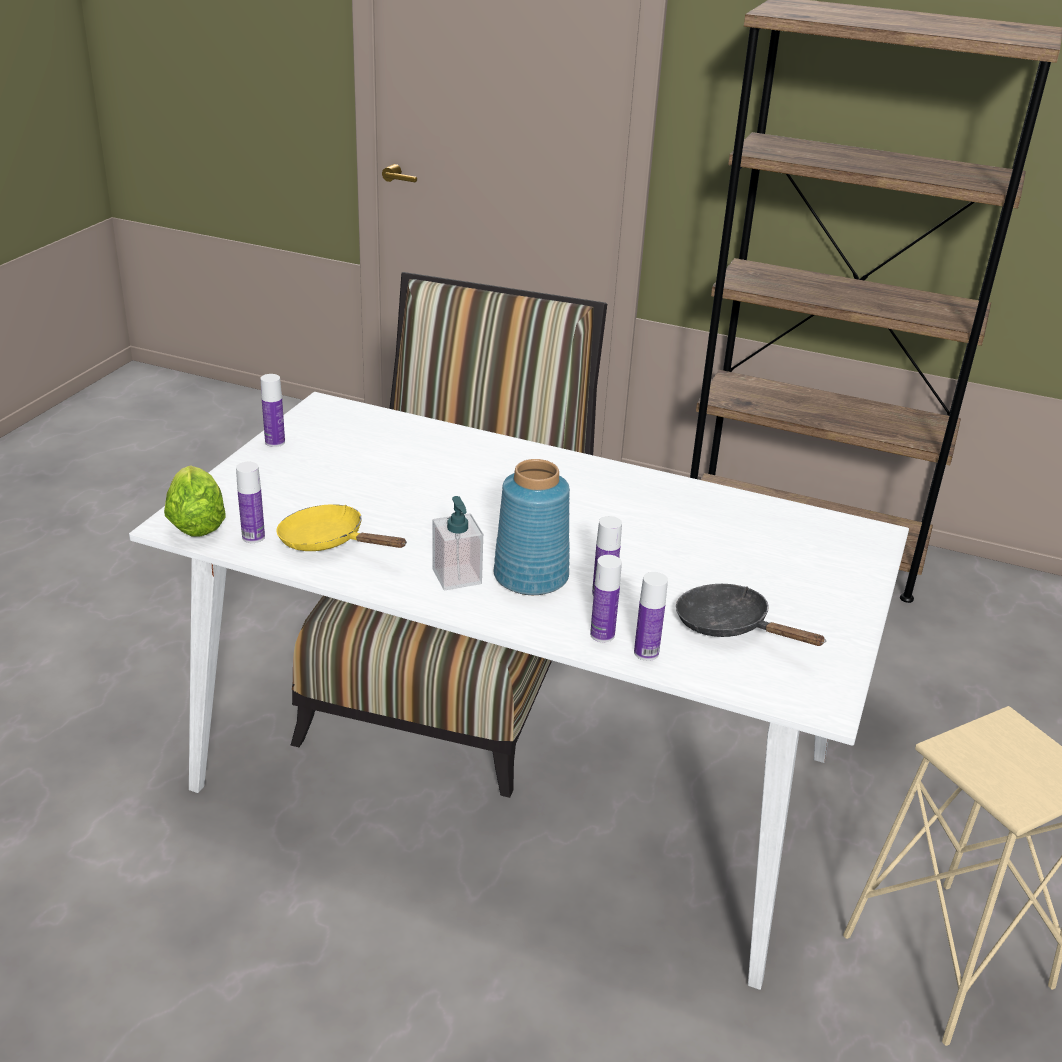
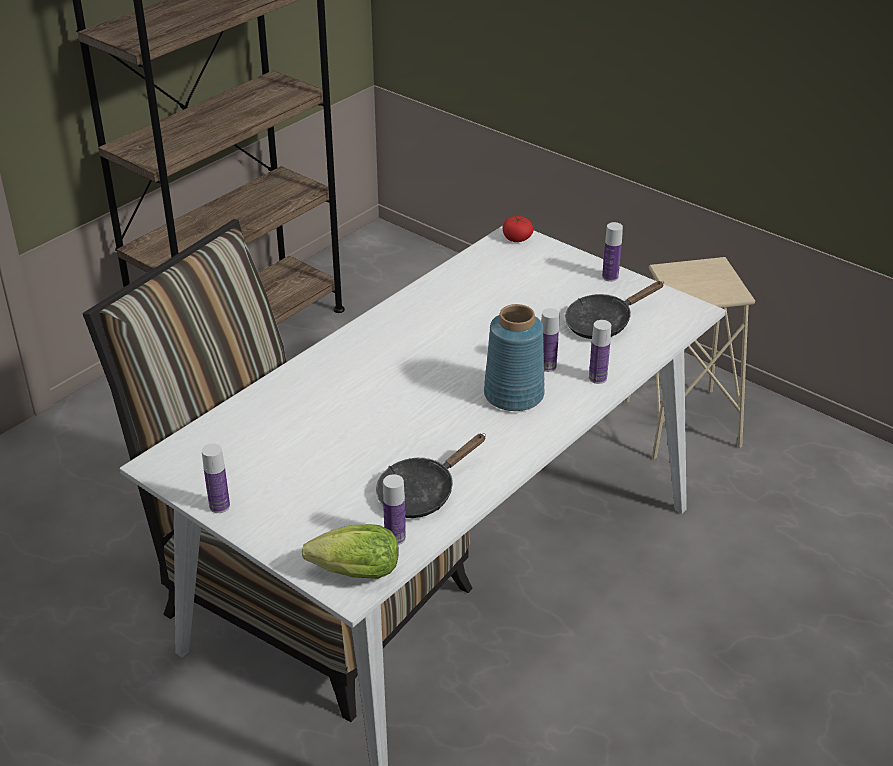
camera: 70 degrees left, 5 degrees up
yellow frying pan [277,504,407,551] -> black frying pan [376,433,486,518]
soap dispenser [432,496,483,590] -> none
bottle [634,572,668,661] -> bottle moved to [602,222,623,282]
none -> tomato [503,216,533,242]

